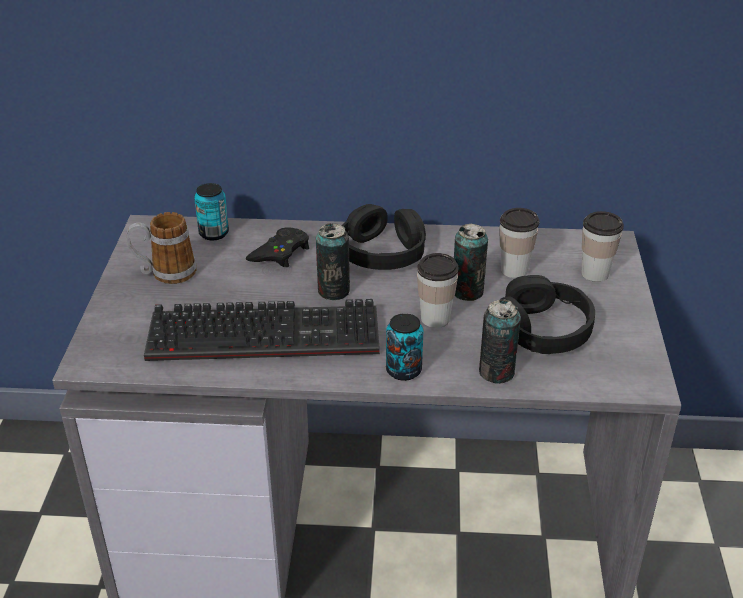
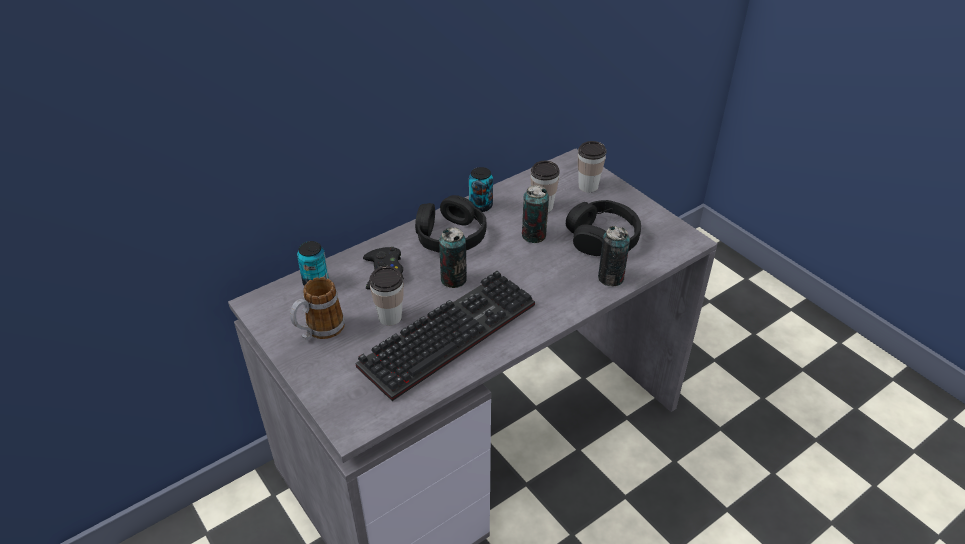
camera: 40 degrees left, 5 degrees up
can [386,313,423,381] -> can moved to [469,167,493,212]
cup [417,253,458,328] -> cup moved to [369,266,404,326]

